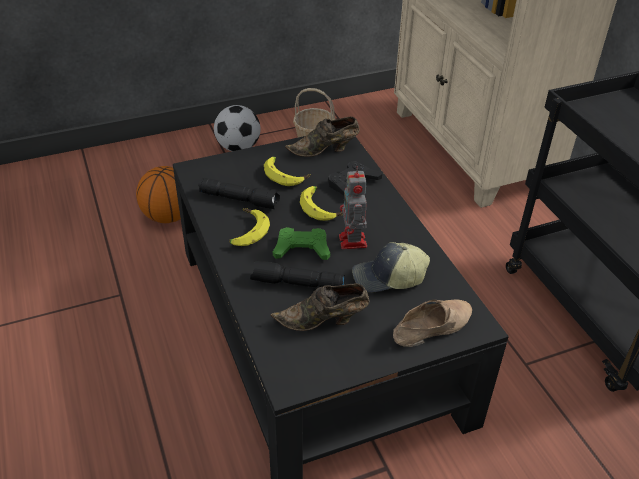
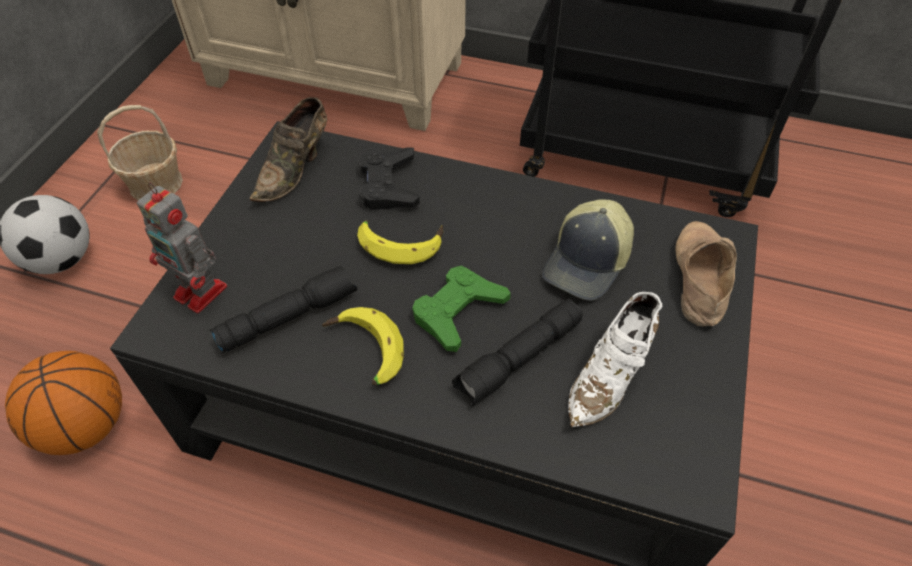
camera: 50 degrees left, 10 degrees up
banana [264,157,311,186] -> none
brown shoe [271,284,369,331] -> white shoe [568,292,662,427]
toy robot [339,166,367,249] -> toy robot moved to [137,183,227,313]

